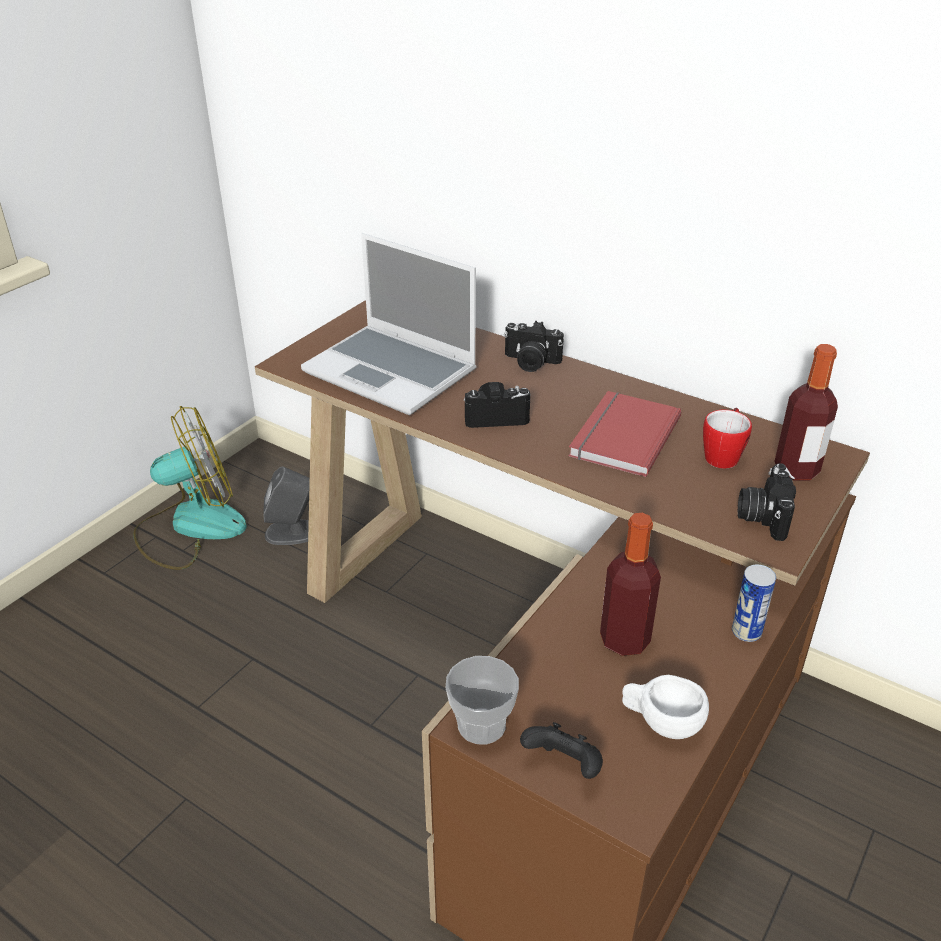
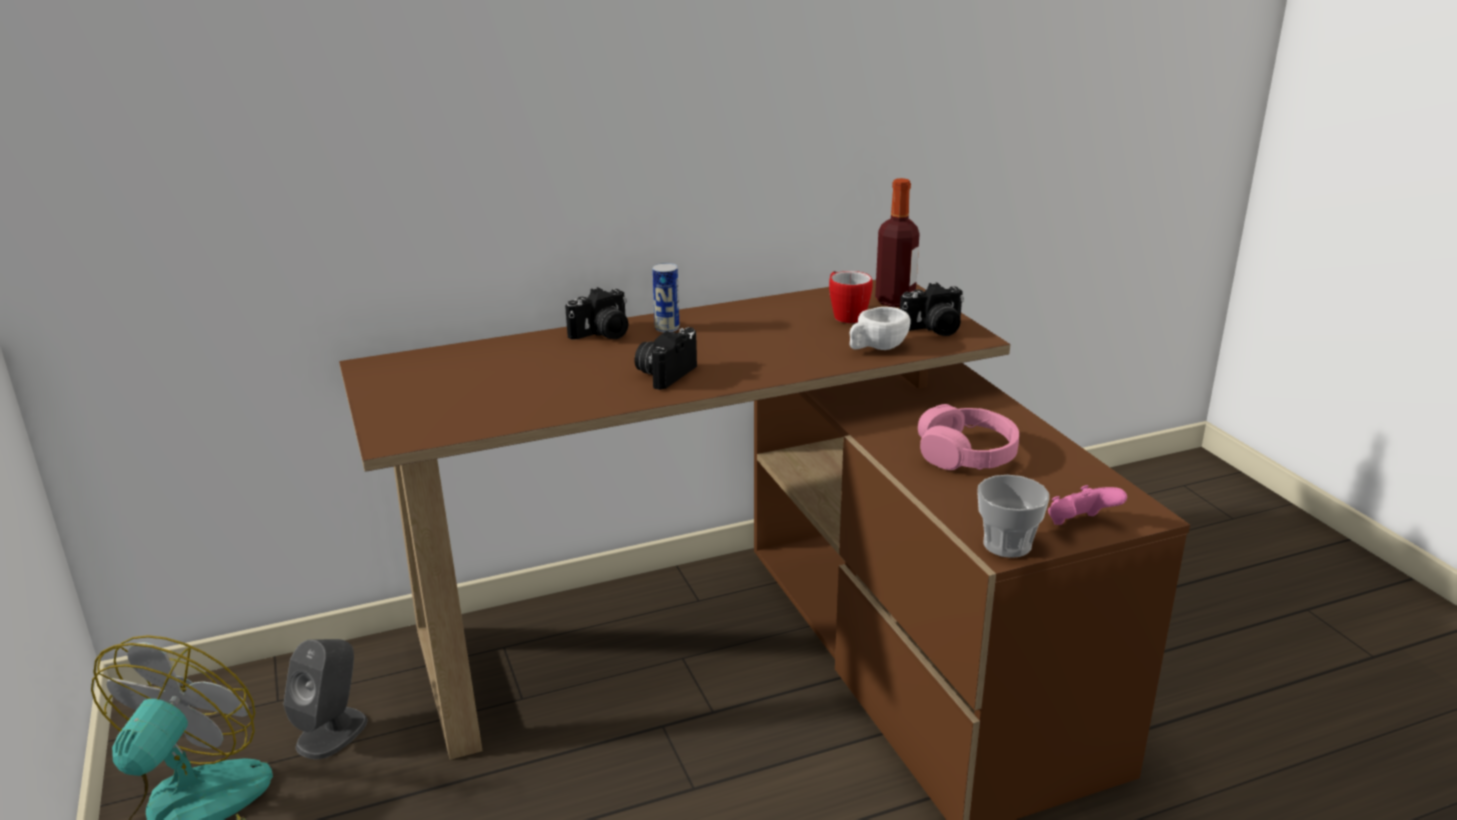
camera: 55 degrees left, 10 degrees down
laptop [301,233,477,415] -> none
black game controller [520,722,603,779] -> pink game controller [1048,485,1127,525]
red book [568,391,682,477] -> none
bottle [600,513,661,656] -> pink headphones [918,404,1019,470]
white cup [622,675,709,739] -> white cup moved to [850,307,911,350]
can [732,565,776,642] -> can moved to [652,263,679,333]
camera [738,463,796,541] -> camera turned 60 degrees counterclockwise [900,282,964,336]

